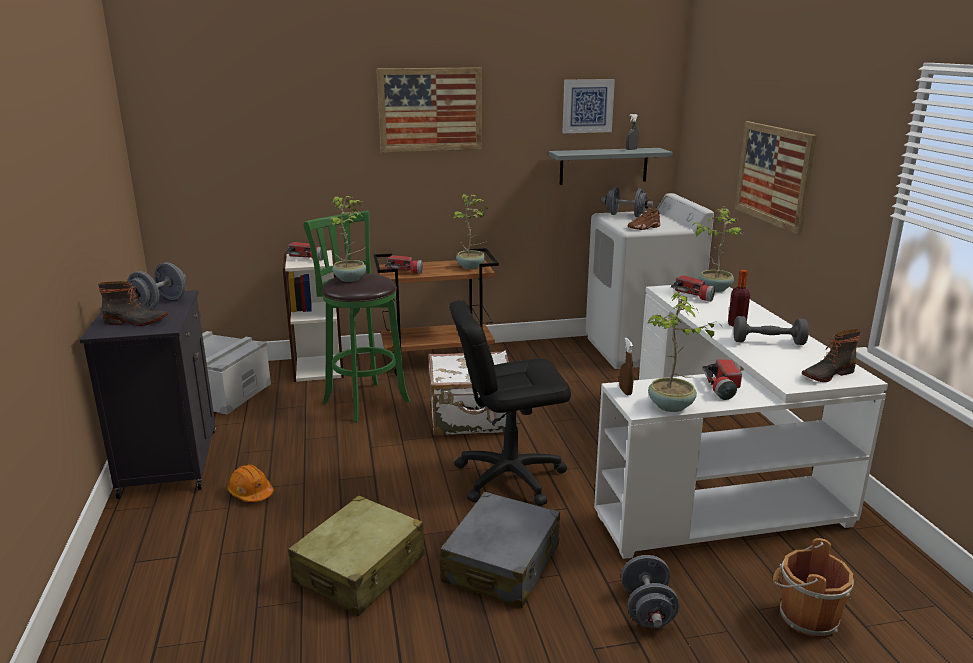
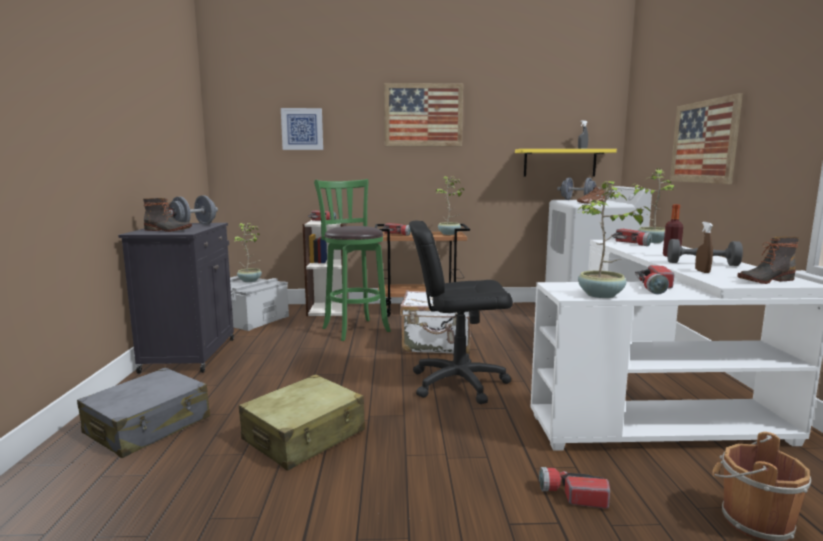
camera: 10 degrees right, 10 degrees down
orange hard hat [228,464,274,502] -> none
potted plant [328,196,366,282] -> potted plant moved to [232,223,262,282]
grey suitcase [440,492,560,608] -> grey suitcase moved to [77,368,210,458]
grey shelf [548,148,673,185] -> yellow shelf [515,149,617,177]
picture [562,79,615,133] -> picture moved to [281,108,323,150]
brown spray bottle [619,338,634,396] -> brown spray bottle moved to [695,222,713,273]
grey dumbbell [621,555,679,628] -> flashlight [539,467,610,509]

